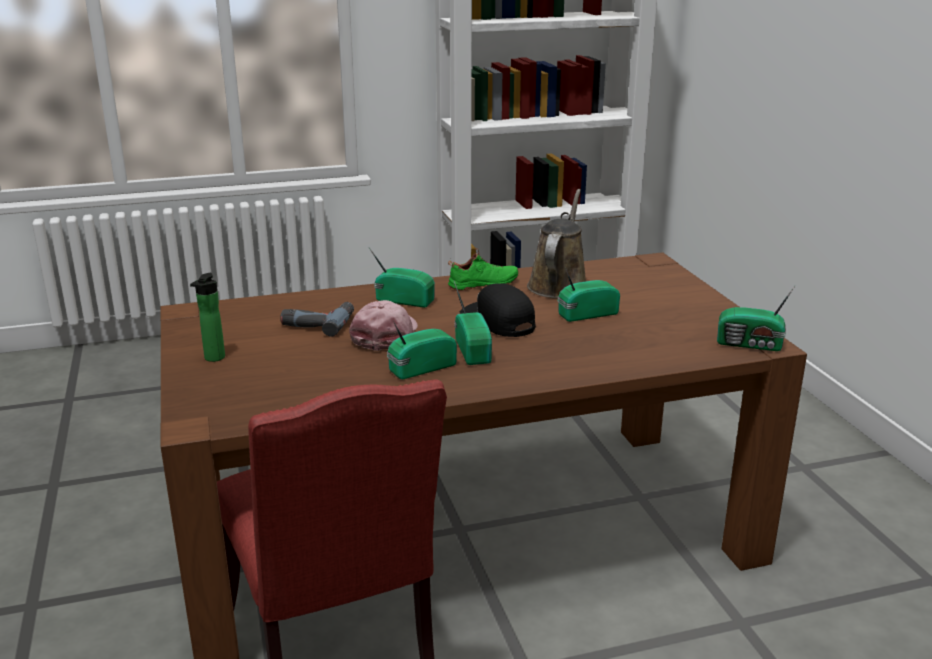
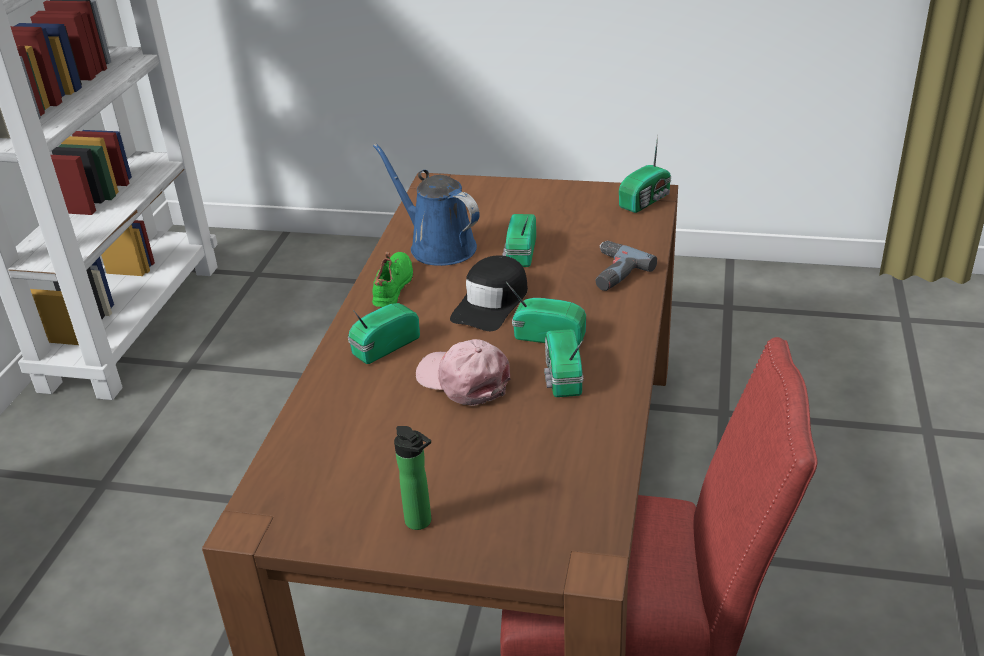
camera: 60 degrees left, 10 degrees up
power drill [280,302,354,337] -> power drill moved to [595,241,657,291]
black cap [460,283,536,337] -> black cap turned 60 degrees counterclockwise [450,255,528,331]
brown watering can [527,189,586,298] -> blue watering can [373,143,480,266]

